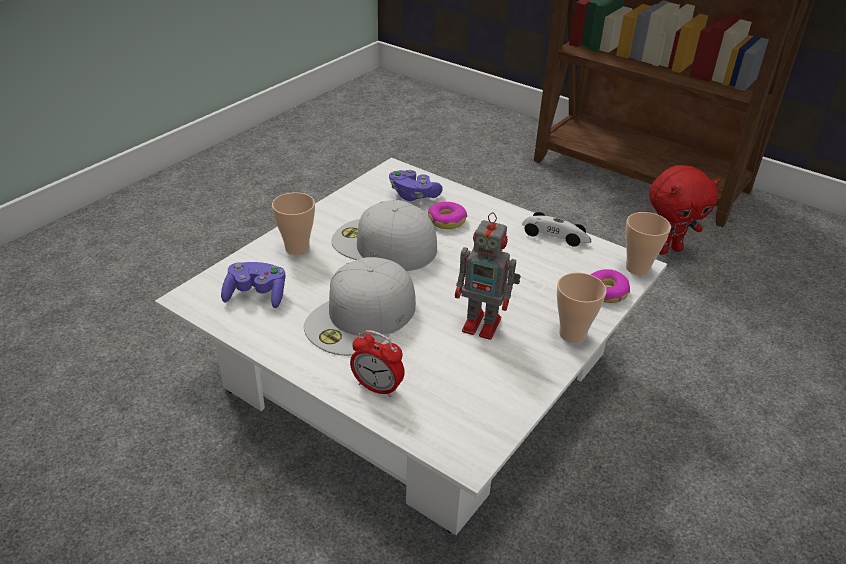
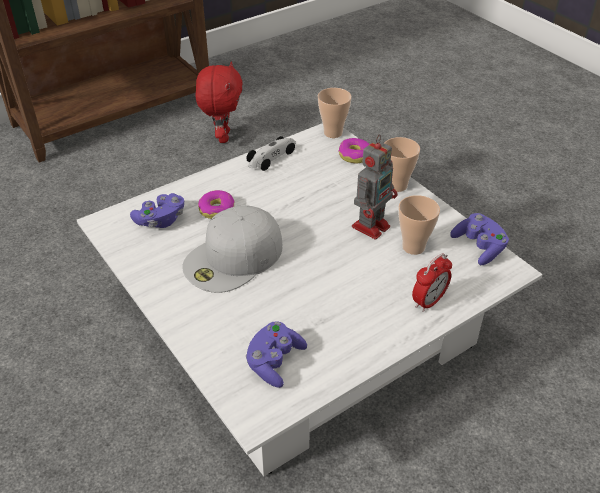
camera: 70 degrees left, 5 degrees up
cup [272,192,315,255] -> cup moved to [398,195,440,255]
white cap [304,257,416,356] -> none
none -> purple game controller [450,213,509,265]

